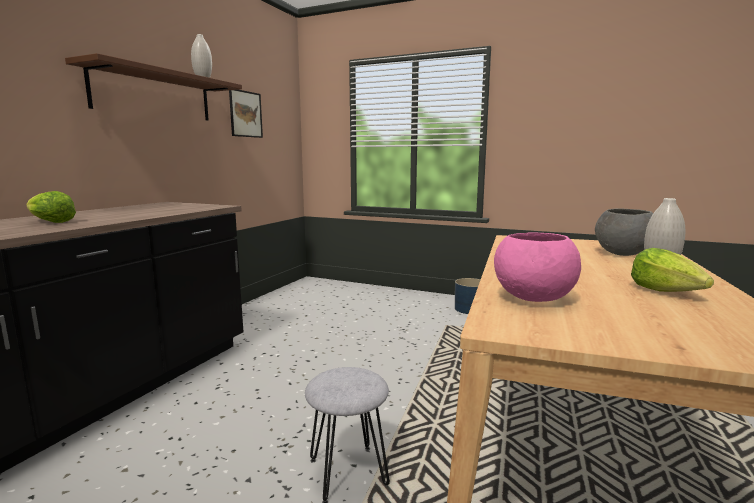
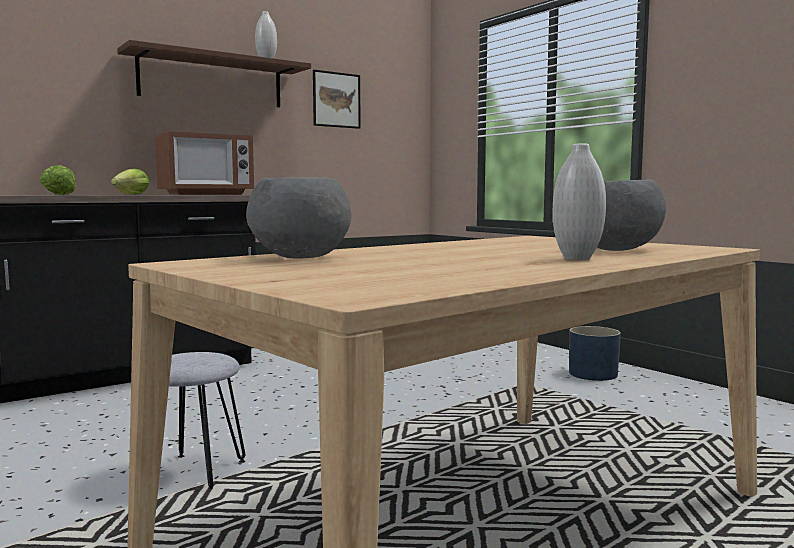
camera: 30 degrees right, 5 degrees down
pink bowl [494,232,581,302] -> grey bowl [246,177,351,259]
lettuce [631,248,714,292] -> lettuce moved to [111,169,149,195]
none -> microwave [155,131,254,195]

